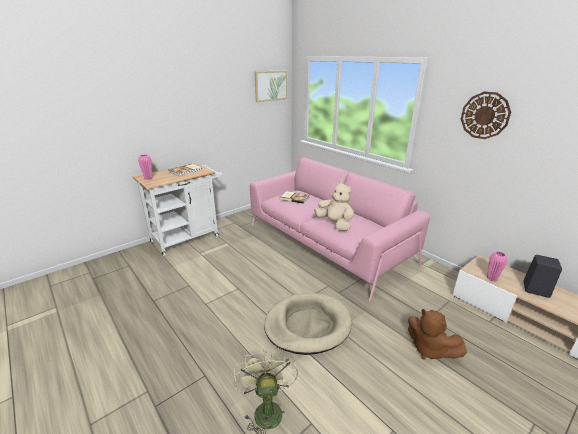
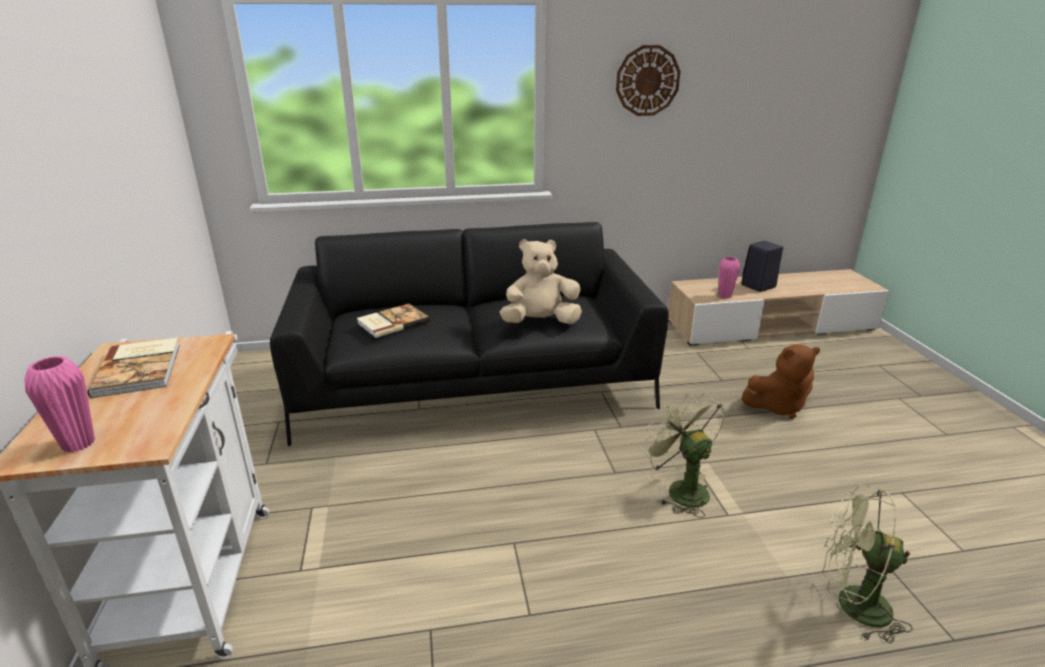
camera: 60 degrees left, 0 degrees up
pink sofa [250,157,430,301] -> black sofa [270,222,669,446]
picture [254,70,287,102] -> none
beige dog bed [264,293,352,355] -> green fan [641,393,725,518]

